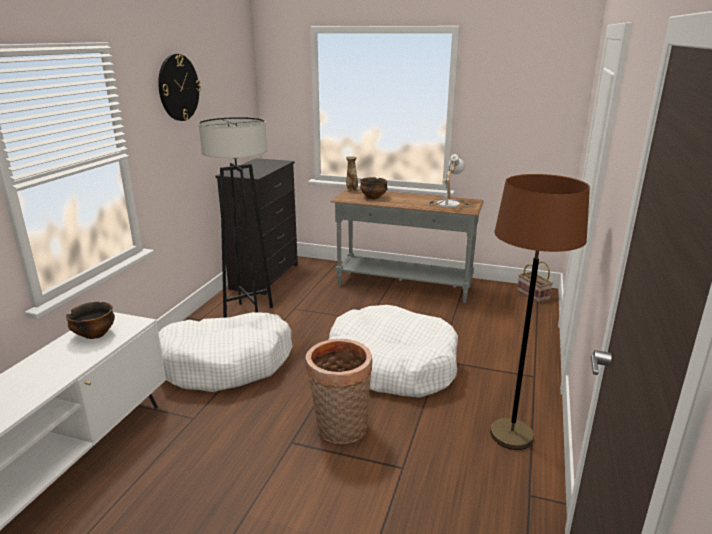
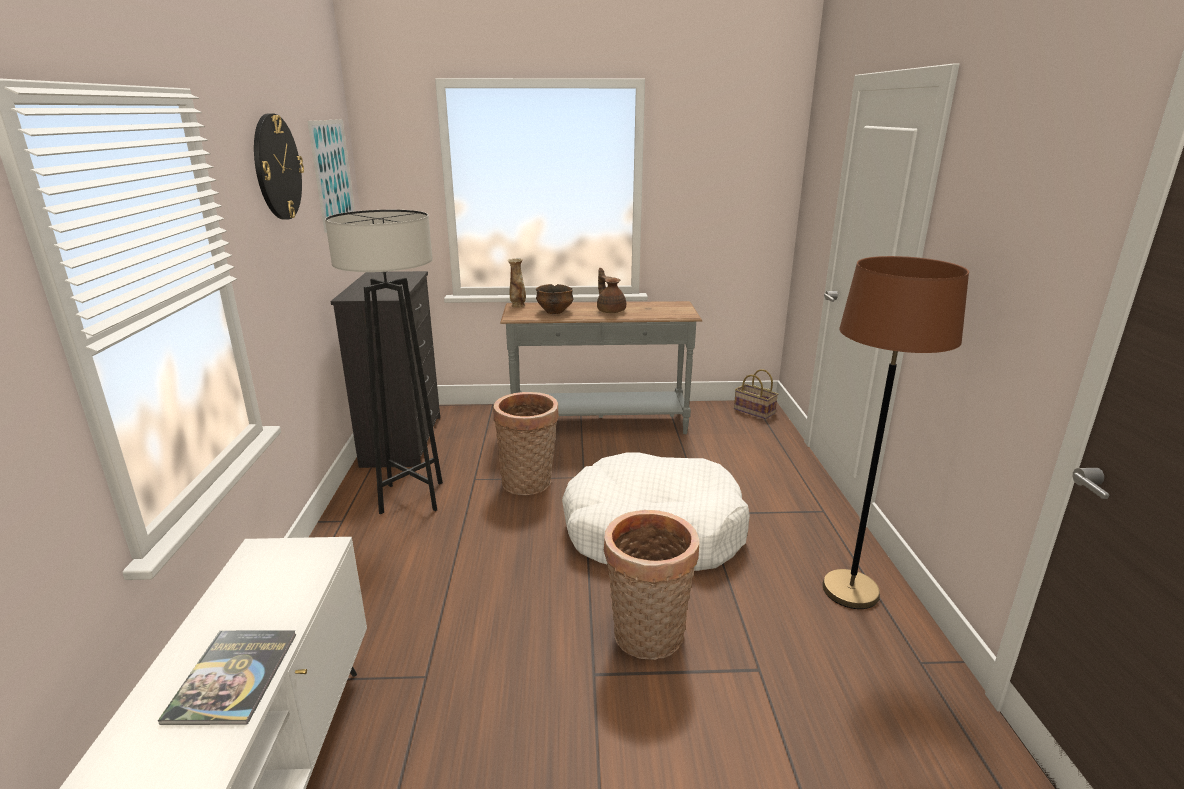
camera: 20 degrees left, 0 degrees up
bowl [66,302,115,339] -> none
white dog bed [159,312,293,392] -> none
table lamp [429,154,468,208] -> none
none -> book [158,630,296,725]
none -> picture [307,119,355,233]
none -> basket [493,392,559,495]
none -> brown teapot [597,268,626,313]

